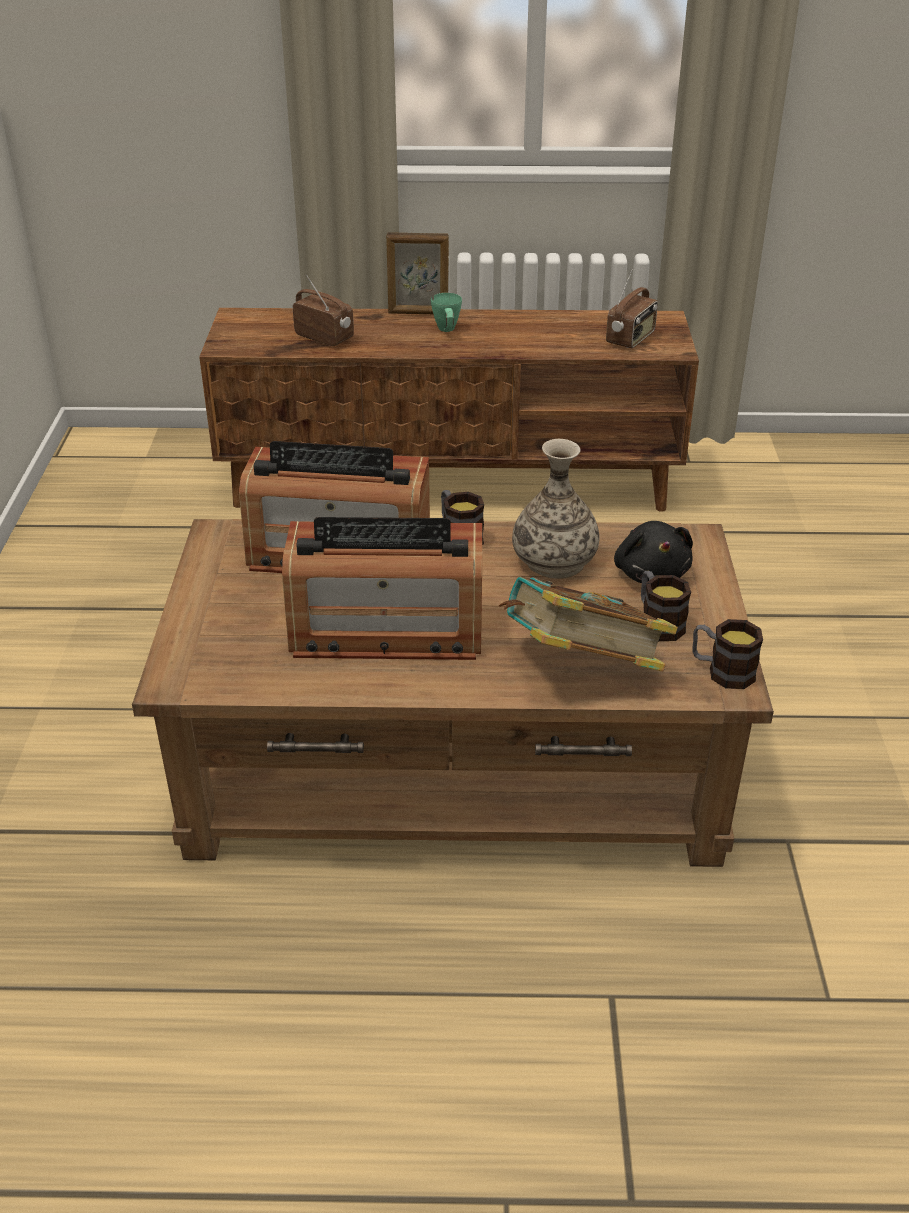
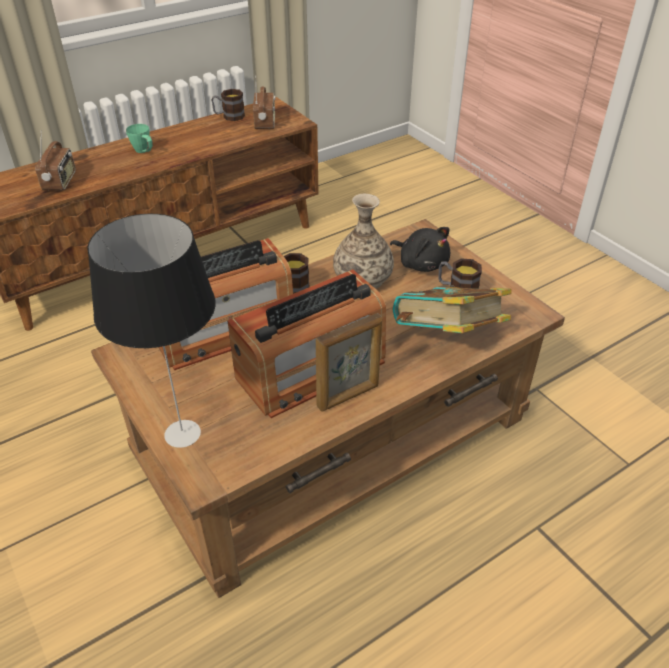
camera: 35 degrees left, 5 degrees up
radio [293,274,354,346] -> radio turned 90 degrees clockwise [35,130,76,190]
picture frame [386,232,449,314] -> picture frame moved to [316,313,382,411]
mug [692,619,763,689] -> mug moved to [211,89,245,121]
none -> table lamp [87,214,215,448]

